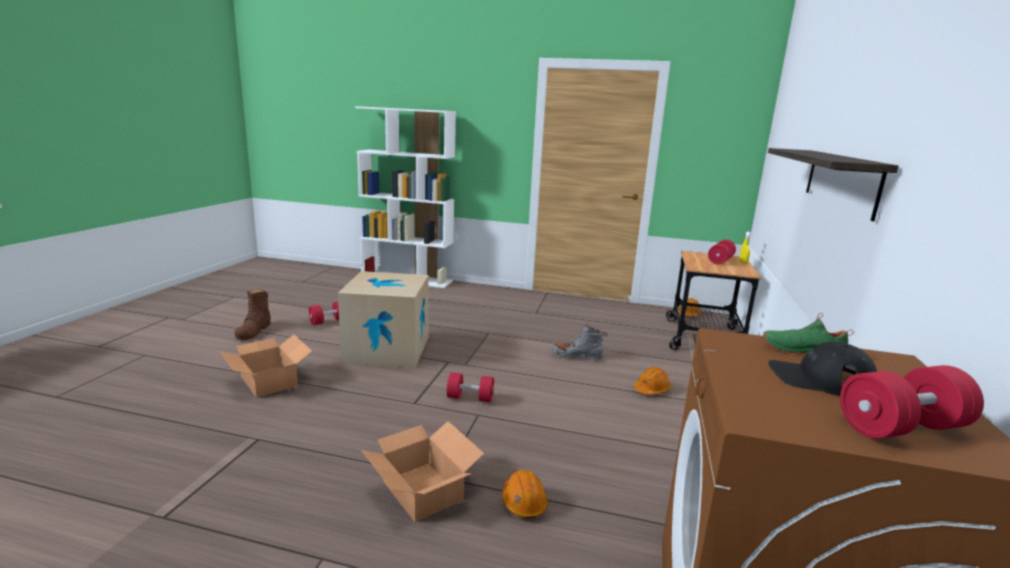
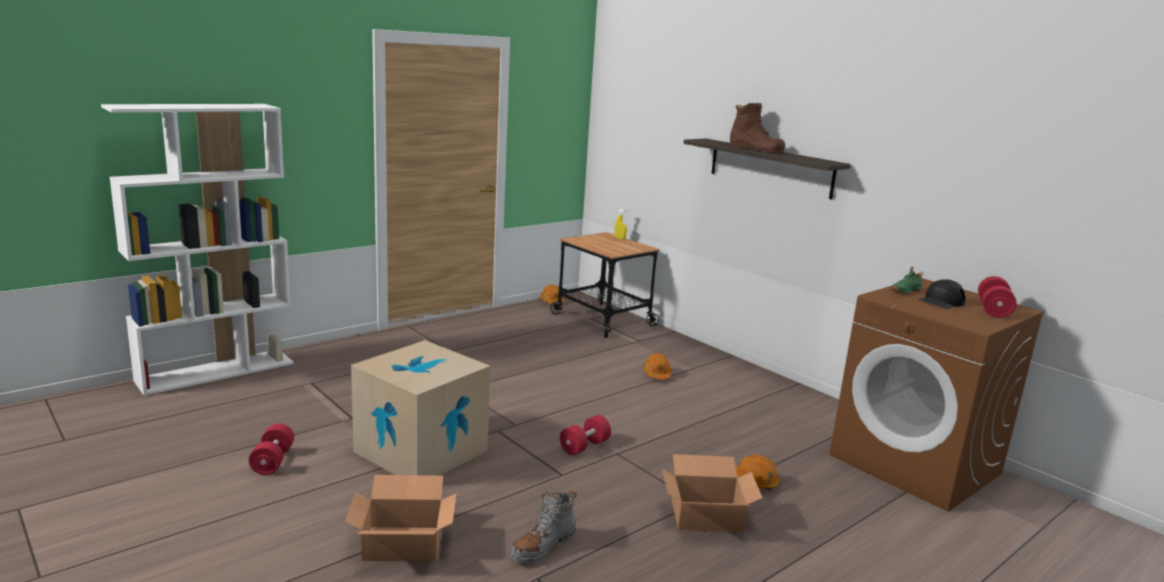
camera: 55 degrees left, 0 degrees up
brown boot [234,289,271,340] -> brown boot moved to [730,103,785,153]
grey boot [551,324,608,360] -> grey boot moved to [510,491,577,563]
red dumbbell [708,240,736,264] -> none

